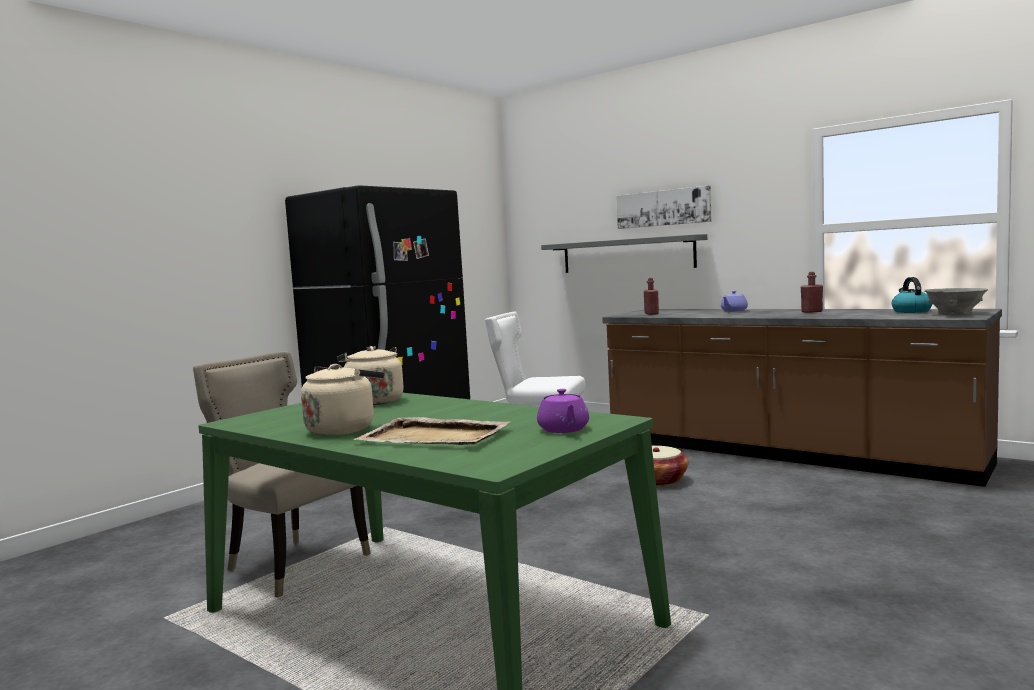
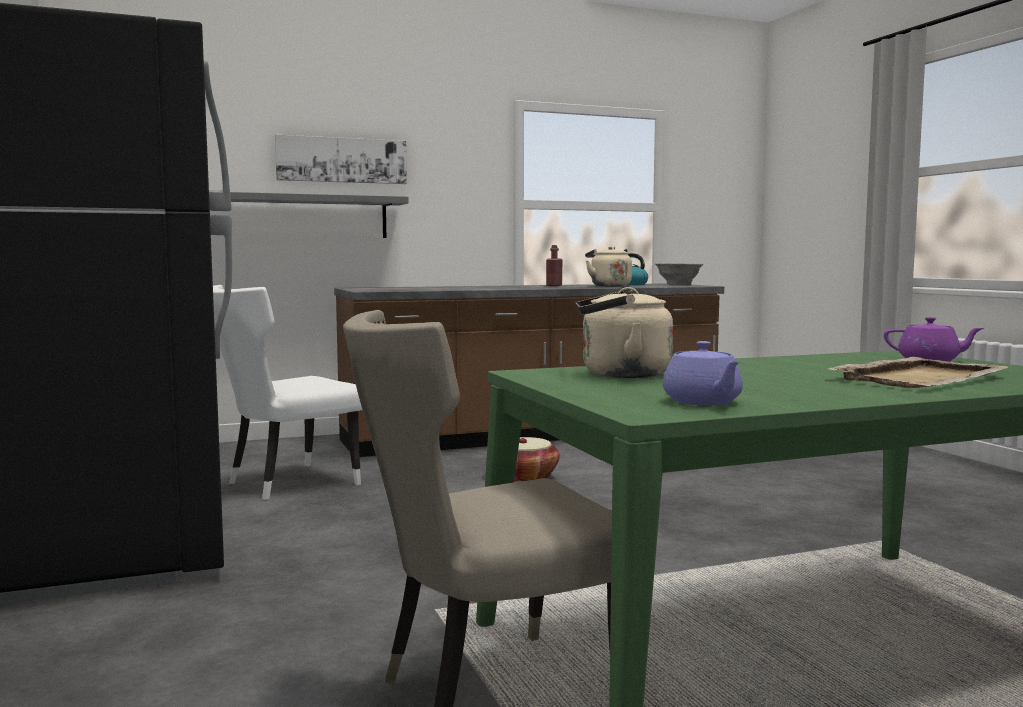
camera: 60 degrees left, 0 degrees up
beige kettle [301,364,384,436] -> beige kettle moved to [585,246,632,286]
red bottle [644,278,659,315] -> none
purple teapot [721,291,748,312] -> purple teapot moved to [663,341,743,405]

